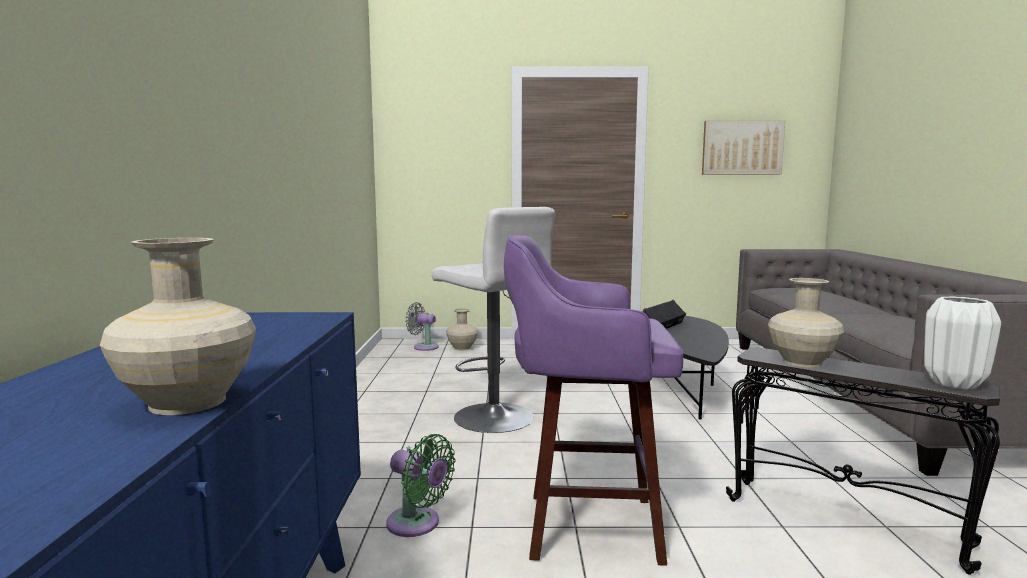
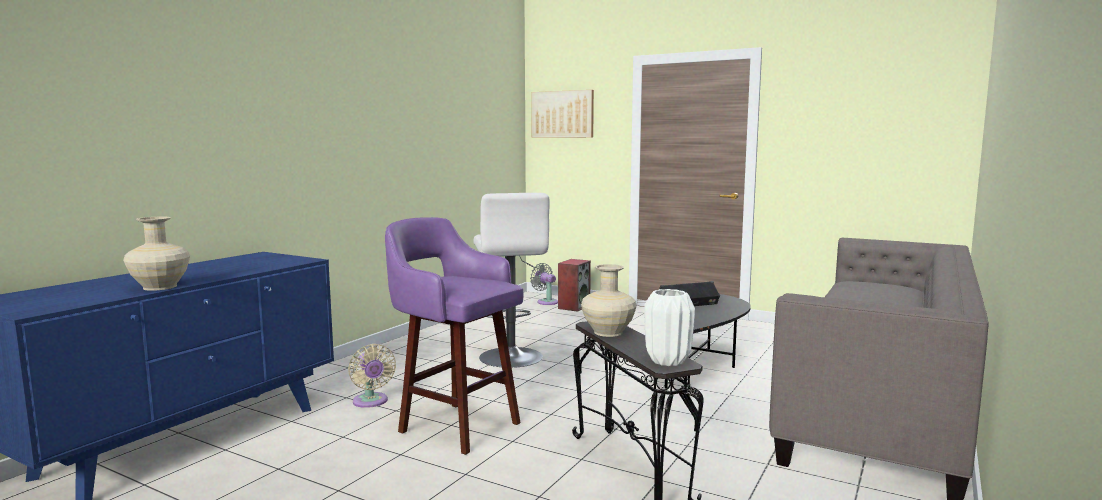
camera: 30 degrees right, 0 degrees up
green fan [386,434,456,537] -> beige fan [348,344,396,408]
beige vase [446,308,478,351] -> speaker [558,259,591,312]
picture [702,120,785,175] -> picture moved to [531,90,594,138]

